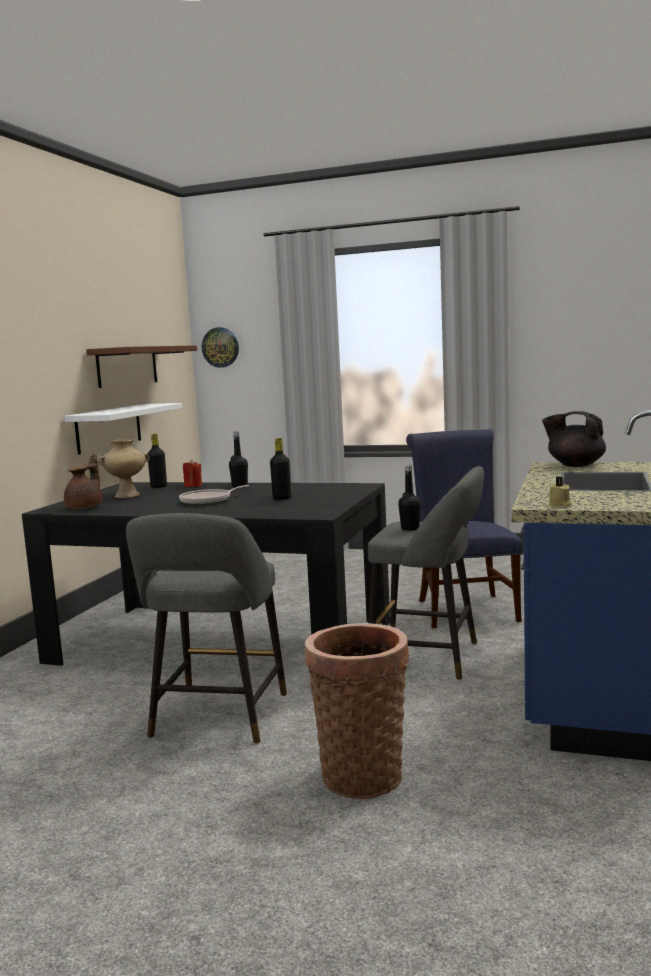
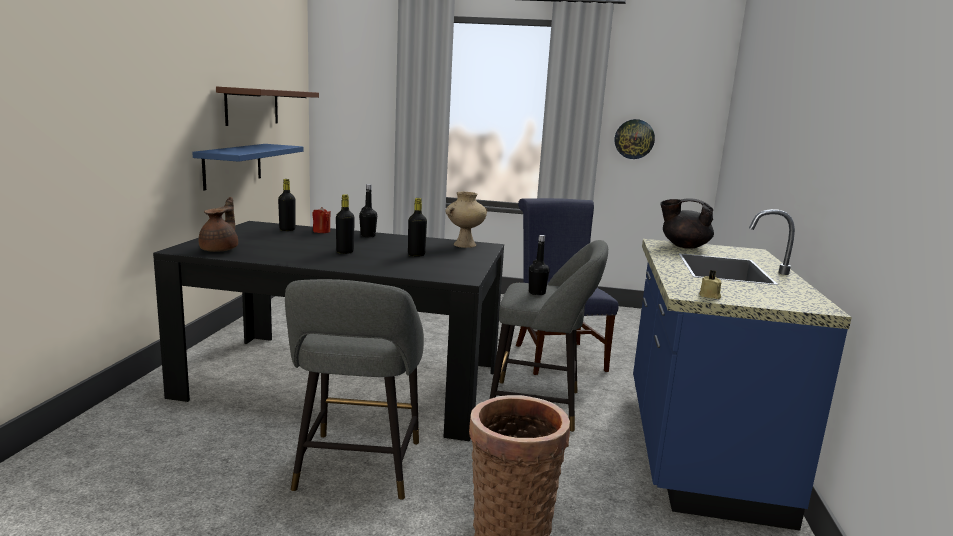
camera: 10 degrees left, 5 degrees up
white shelf [64,403,183,455] -> blue shelf [192,144,304,190]
beige vase [97,439,150,498] -> beige vase moved to [446,192,487,248]
frying pan [179,485,250,505] -> black bottle [336,194,355,254]
wall clock [202,327,239,368] -> wall clock moved to [615,119,655,159]

